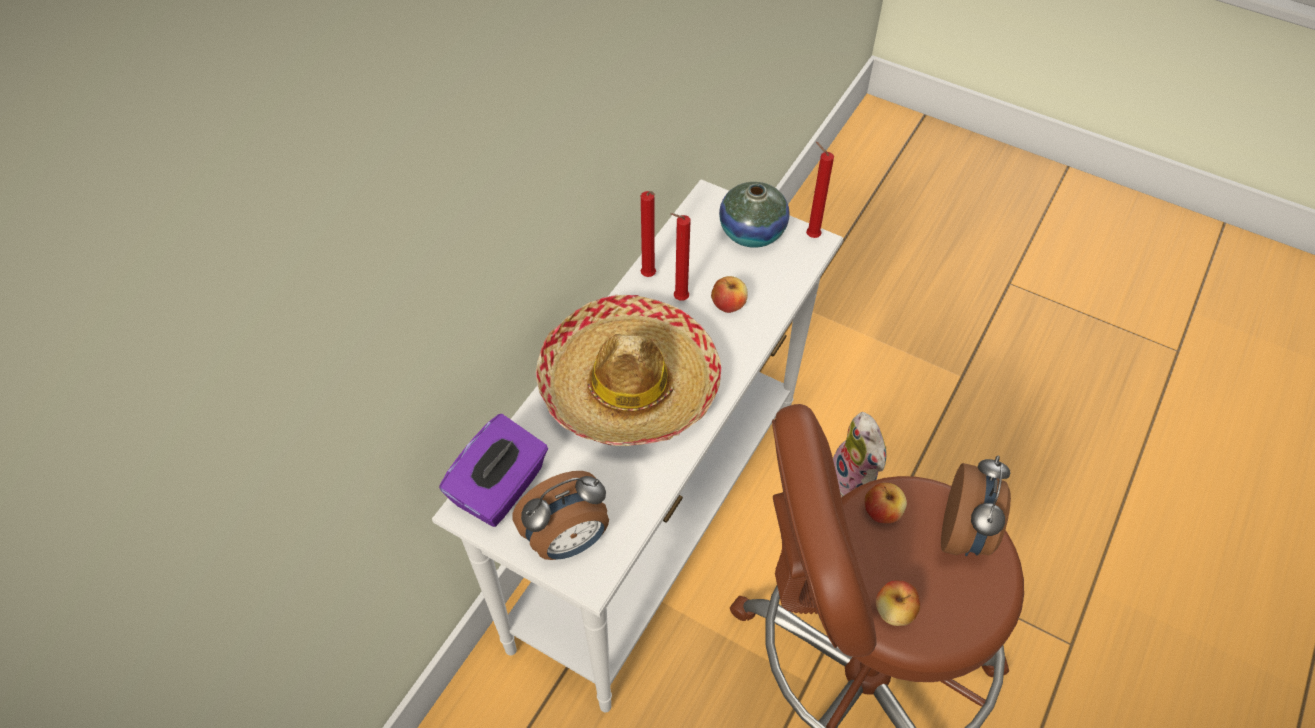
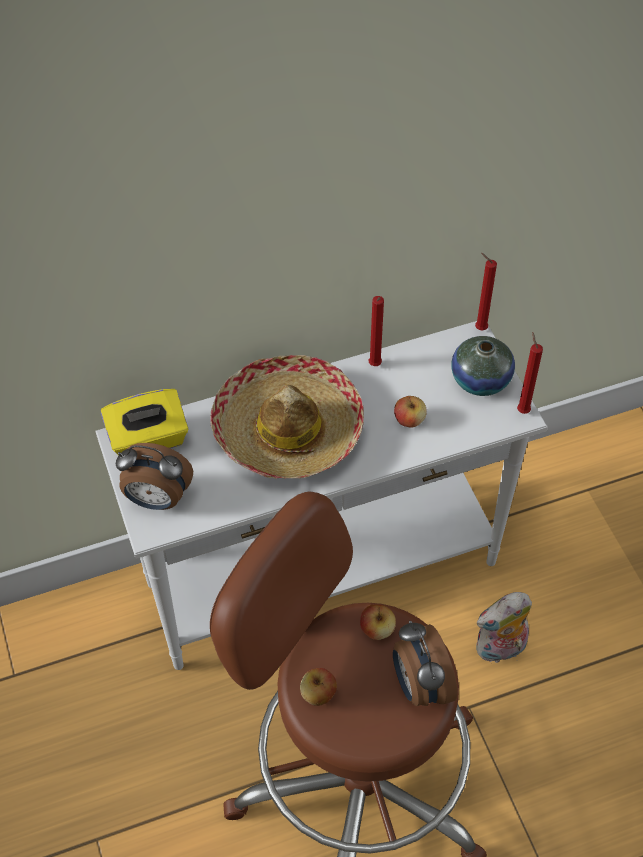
camera: 40 degrees right, 0 degrees up
purple tissue box [439,414,548,527] -> yellow tissue box [101,389,188,456]
red candle [670,213,690,301] -> red candle moved to [475,253,497,331]
plush toy [833,412,887,498] -> plush toy turned 45 degrees clockwise [476,592,532,663]
alarm clock [941,456,1011,556] -> alarm clock turned 105 degrees clockwise [393,621,457,706]

